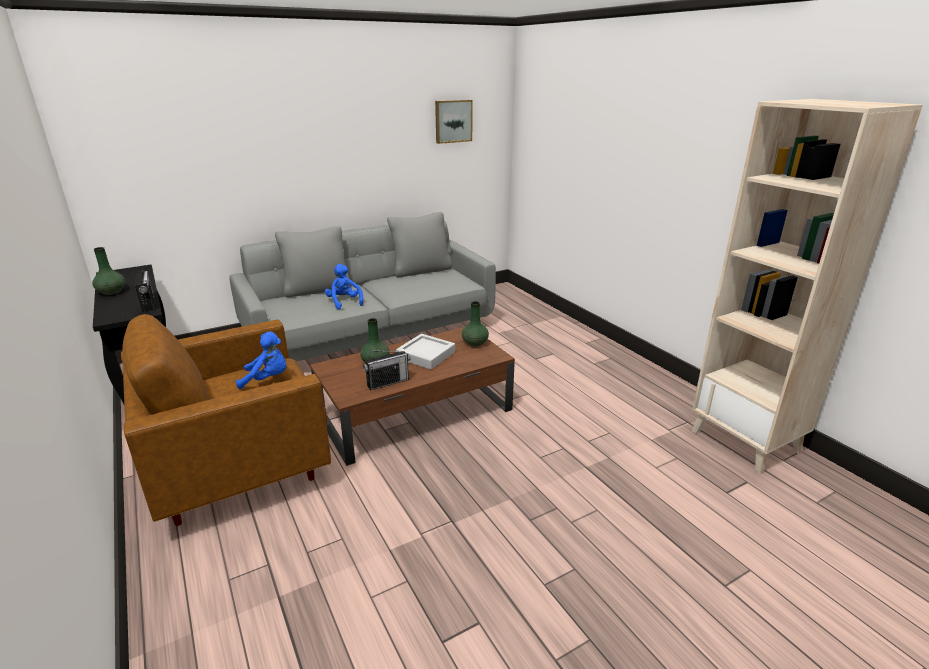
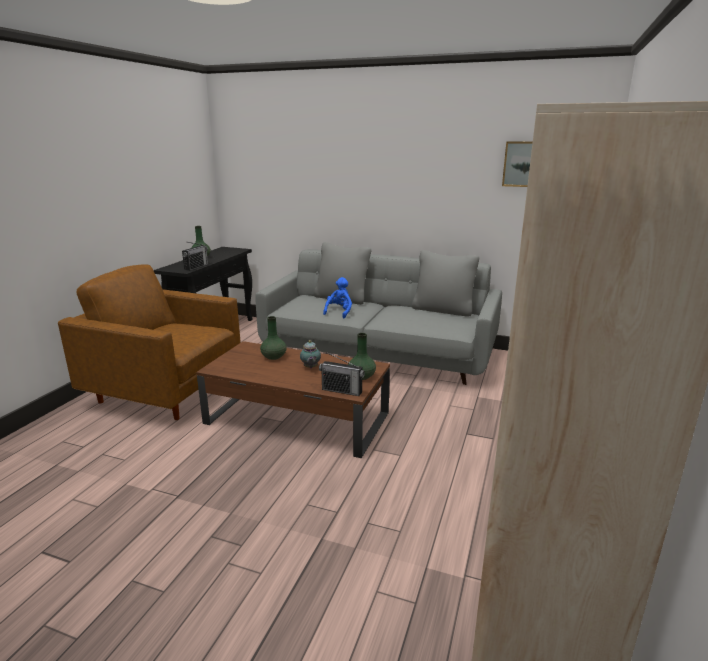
camera: 50 degrees right, 5 degrees down
blue plush toy [236,332,287,389] -> none
radio [363,350,411,390] -> radio moved to [319,352,365,396]
grey tray [396,334,455,370] -> teapot [300,340,321,369]

